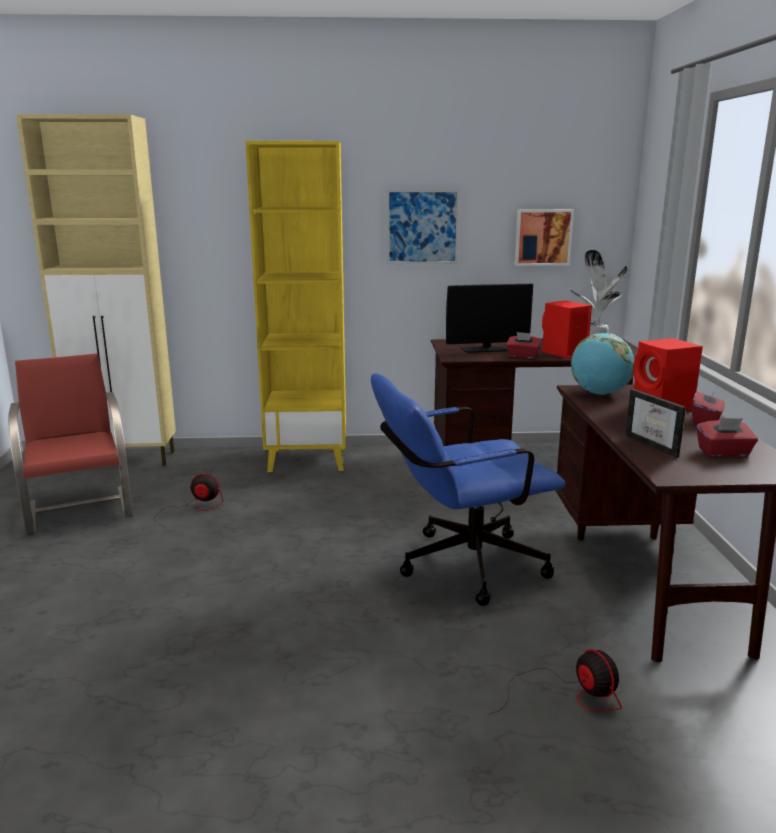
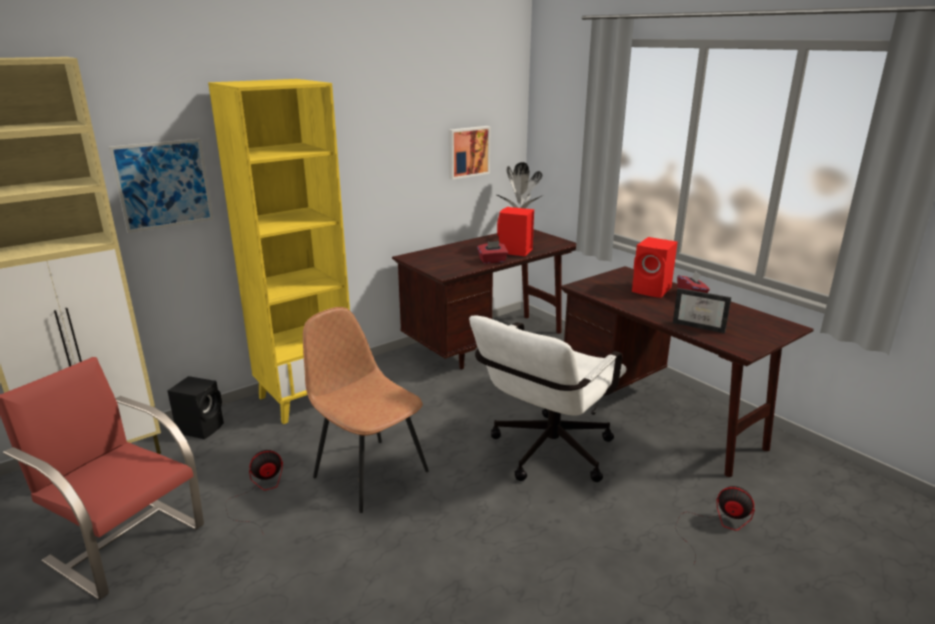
camera: 35 degrees left, 5 degrees up
blue office chair [371,373,565,606] -> white office chair [469,315,627,482]
picture [387,189,460,264] -> picture moved to [109,139,213,233]
monitor [446,284,533,353] -> none
globe [571,333,634,395] -> none
red tissue box [697,418,758,457] -> none
none -> black speaker [168,376,224,439]
none -> brown chair [303,307,429,513]

